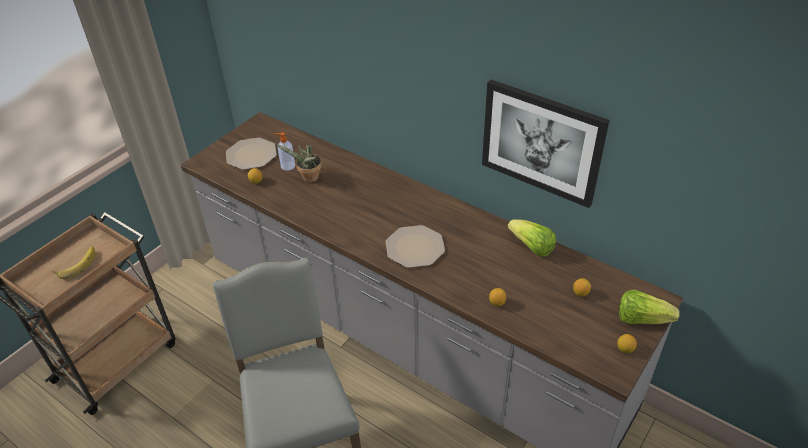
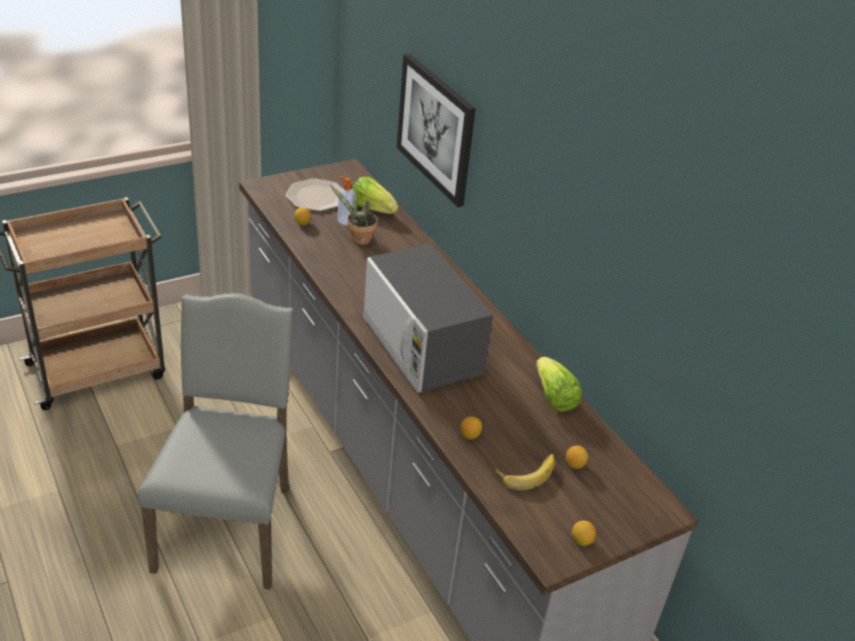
camera: 20 degrees right, 5 degrees down
banana [52,246,95,279] -> banana moved to [495,454,555,490]
plate [385,225,445,268] -> microwave [362,244,493,393]
picture [482,80,609,208] -> picture moved to [397,53,476,207]
lettuce [619,289,680,324] -> lettuce moved to [352,177,398,214]

